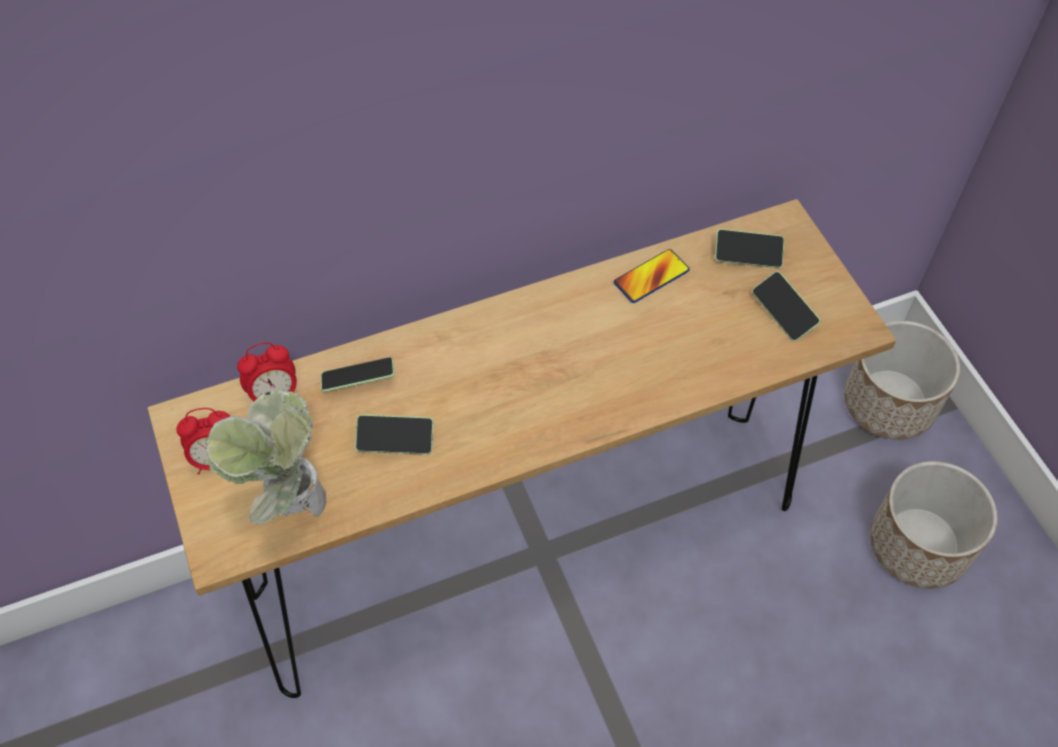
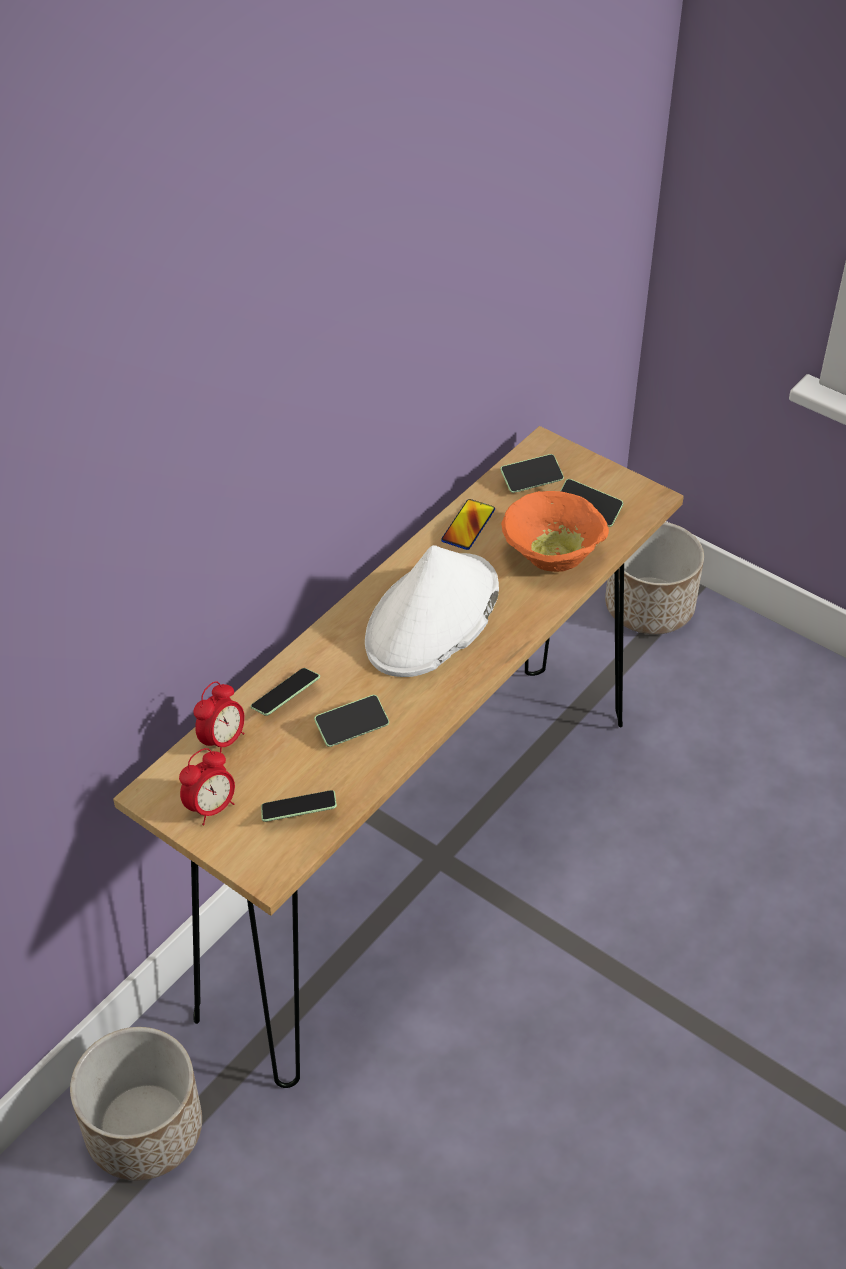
camera: 30 degrees left, 10 degrees down
potted plant [206,389,326,524] -> phone [261,790,337,822]
planter [870,461,998,589] -> planter moved to [70,1027,202,1180]
none -> white hat [365,545,499,677]
none -> orange bowl [501,491,609,572]

